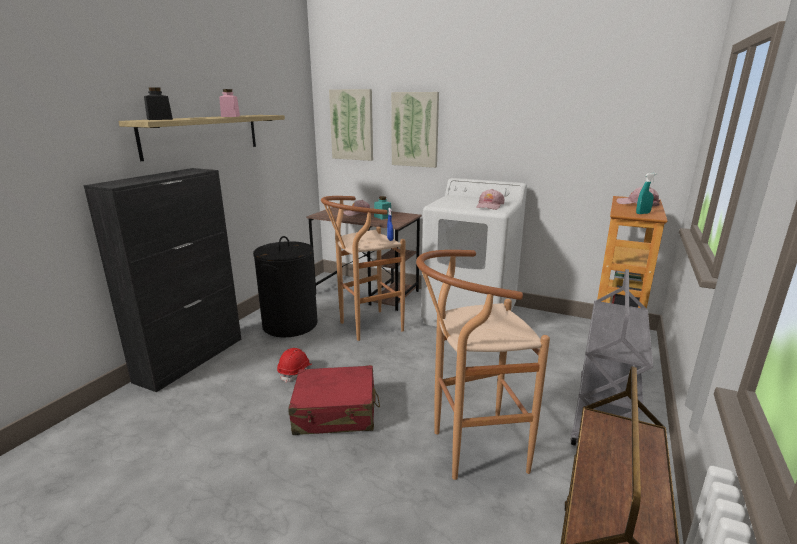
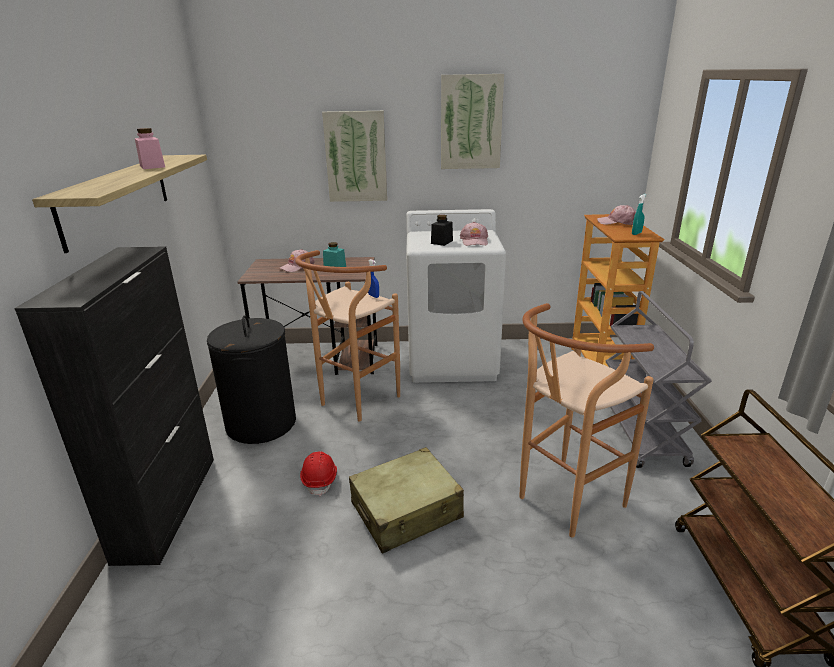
camera: 25 degrees left, 5 degrees up
black jar [144,87,173,120] -> black jar moved to [431,215,453,246]
red suitcase [288,365,380,435] -> beige suitcase [349,447,464,554]
picture [329,89,373,161] -> picture moved to [441,74,504,169]

